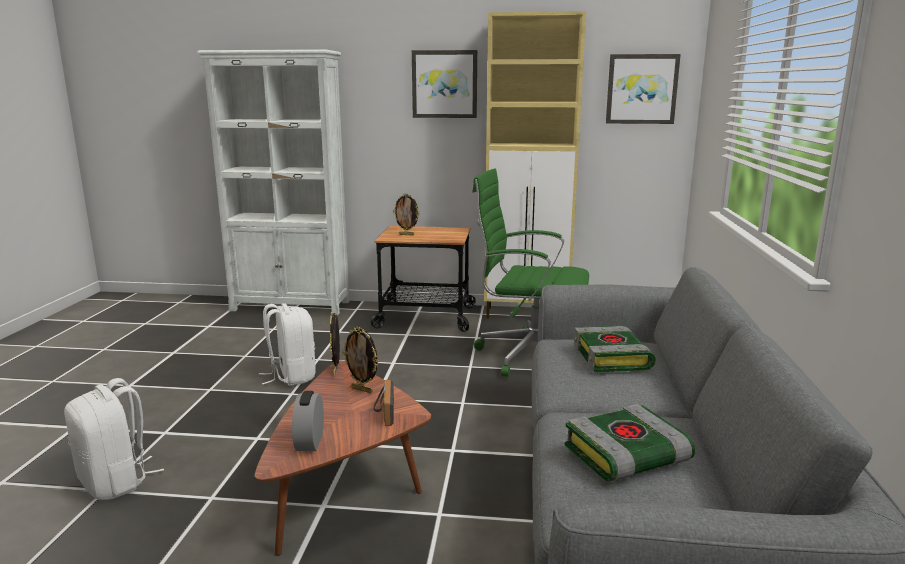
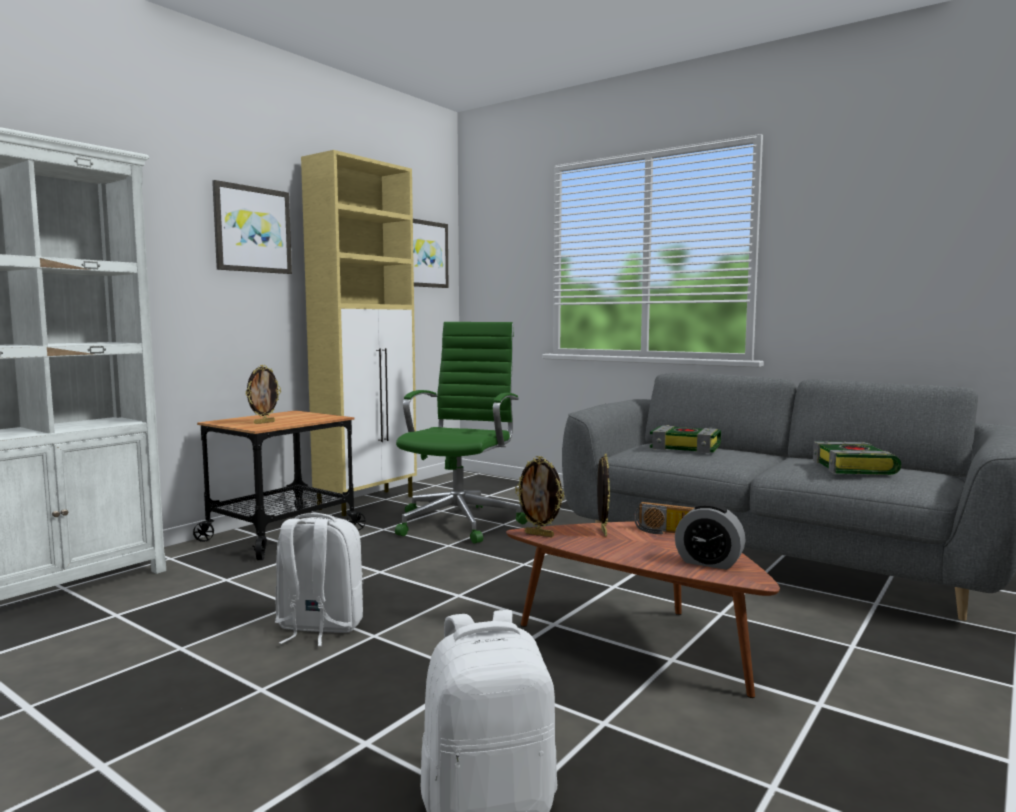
camera: 60 degrees left, 10 degrees down
picture frame [342,327,379,393] -> picture frame turned 60 degrees counterclockwise [597,454,610,536]
green office chair [472,168,589,377] -> green office chair turned 150 degrees clockwise [395,322,527,544]

